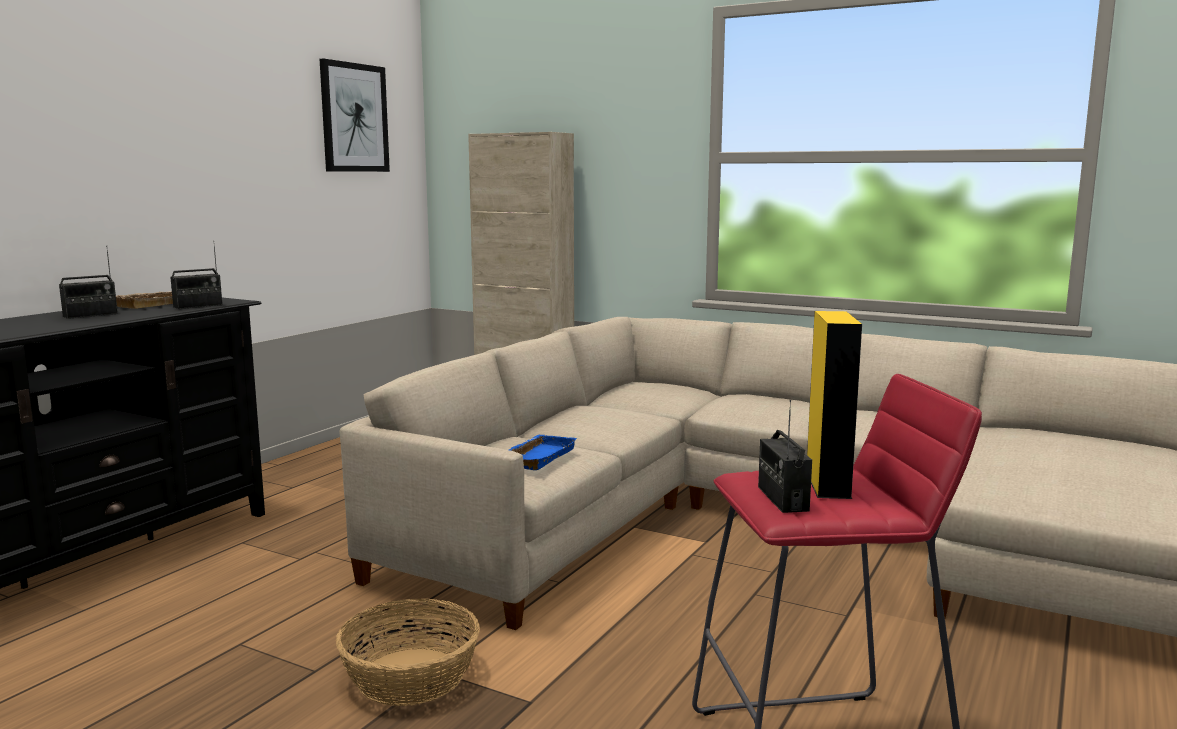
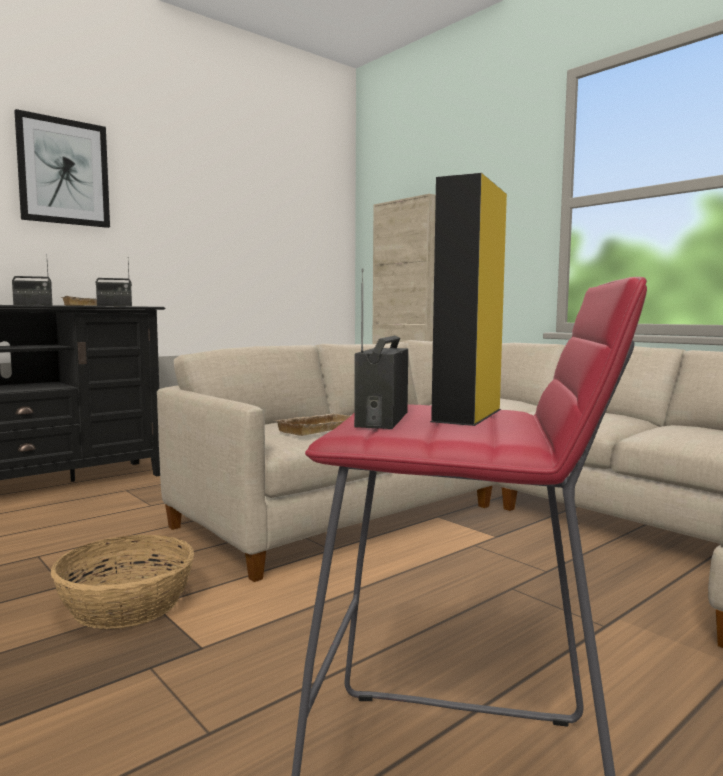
camera: 20 degrees right, 5 degrees down
picture [320,58,390,172] -> picture moved to [14,109,110,228]
blue tray [509,435,577,470] -> beige tray [274,413,350,436]

